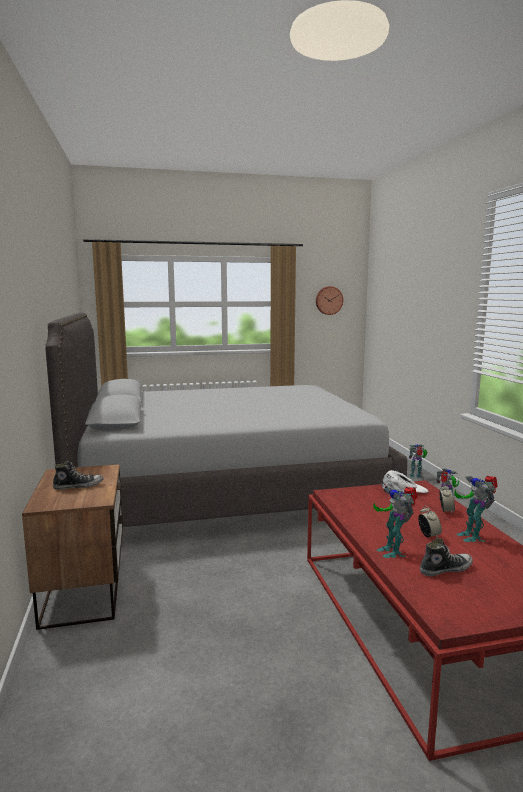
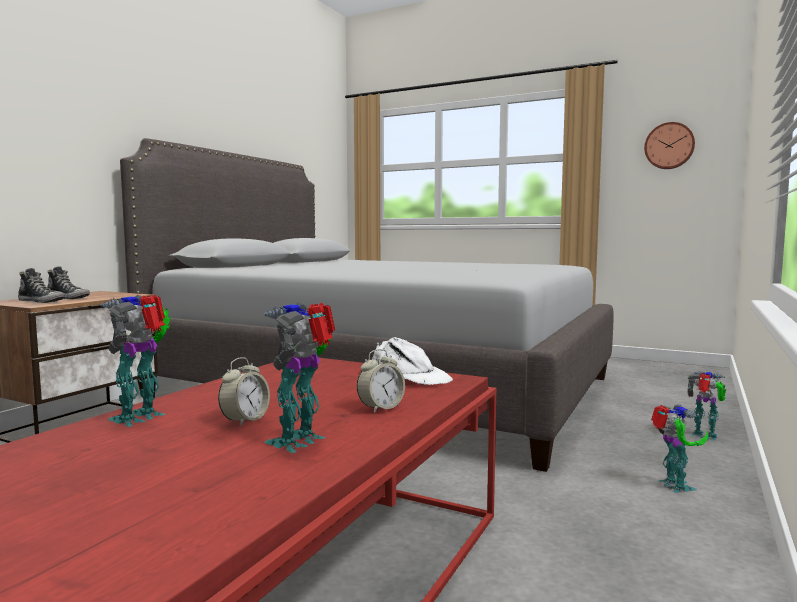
camera: 40 degrees right, 5 degrees down
shoe [420,538,473,576] -> shoe moved to [18,268,65,303]

